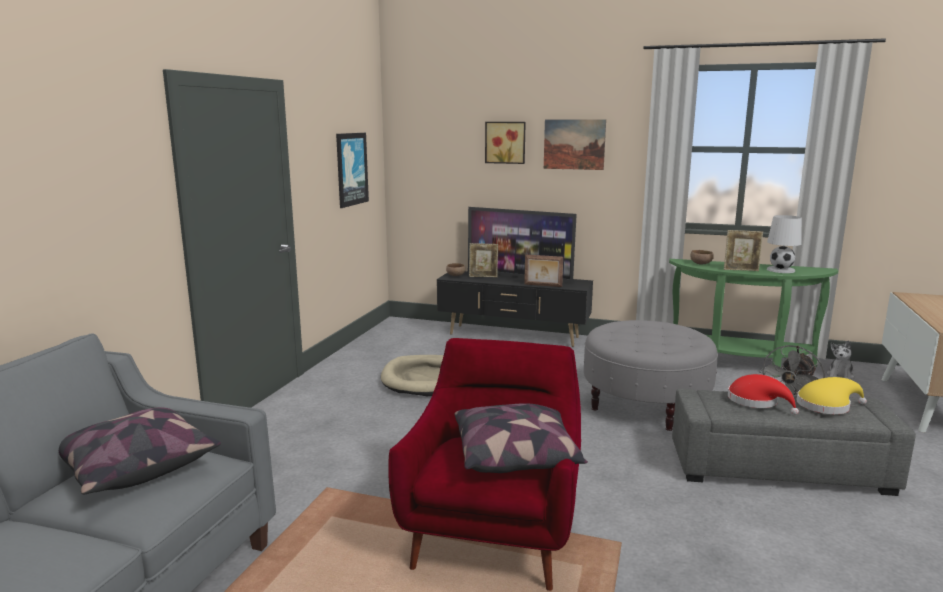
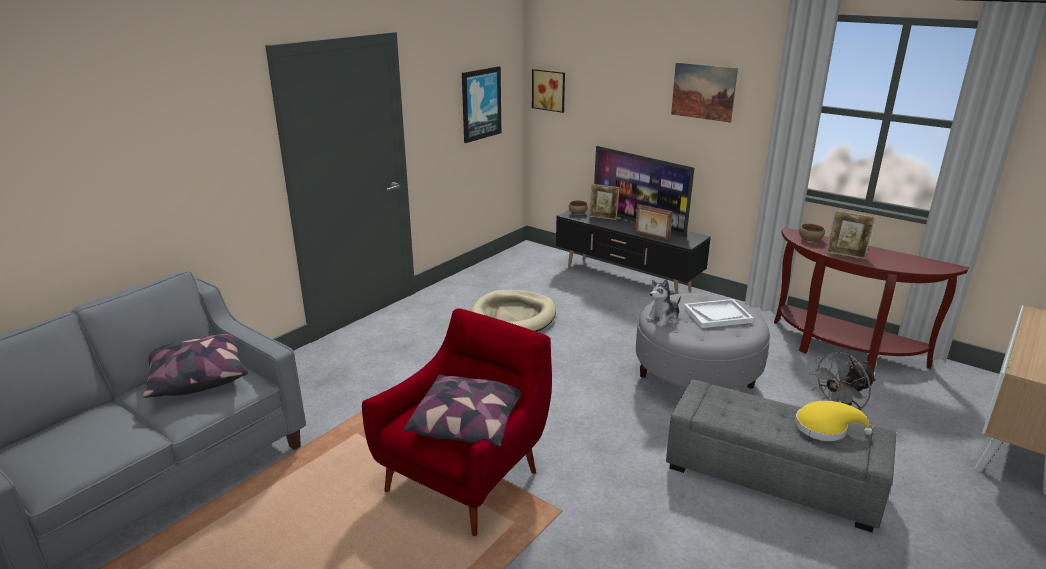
camera: 20 degrees right, 10 degrees up
picture [485,122,526,164] -> picture moved to [532,69,565,113]
green console table [669,259,839,377] -> brown console table [774,228,969,372]
red hat [728,374,799,415] -> none
white table lamp [767,215,802,273] -> none
plush toy [826,340,855,380] -> plush toy moved to [645,279,681,327]
none -> white tray [684,299,754,328]

